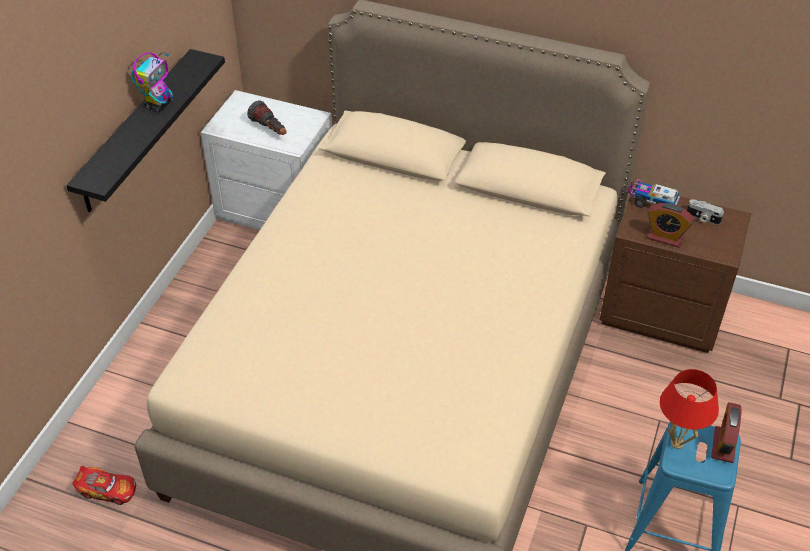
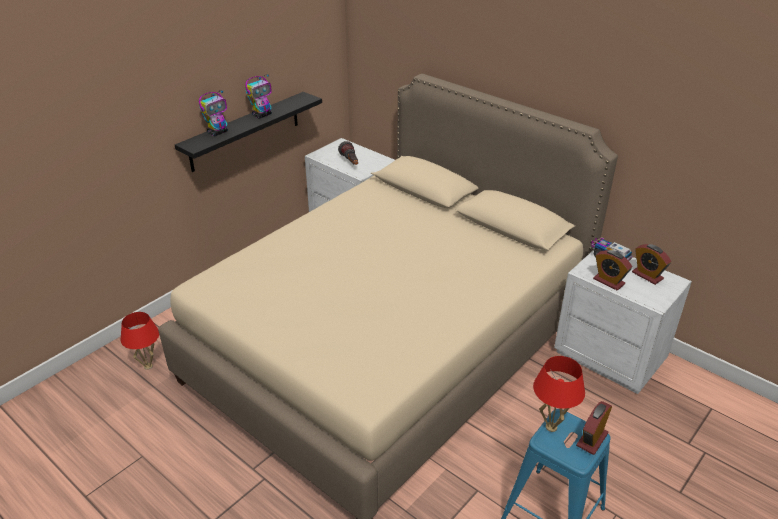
camera: 20 degrees right, 10 degrees down
toy car [72,466,136,505] -> red table lamp [121,312,159,370]
brown nightstand [600,197,751,353] -> white nightstand [554,250,692,394]
camera [687,199,724,225] -> alarm clock [632,244,671,285]
none -> toy robot [199,90,228,136]

